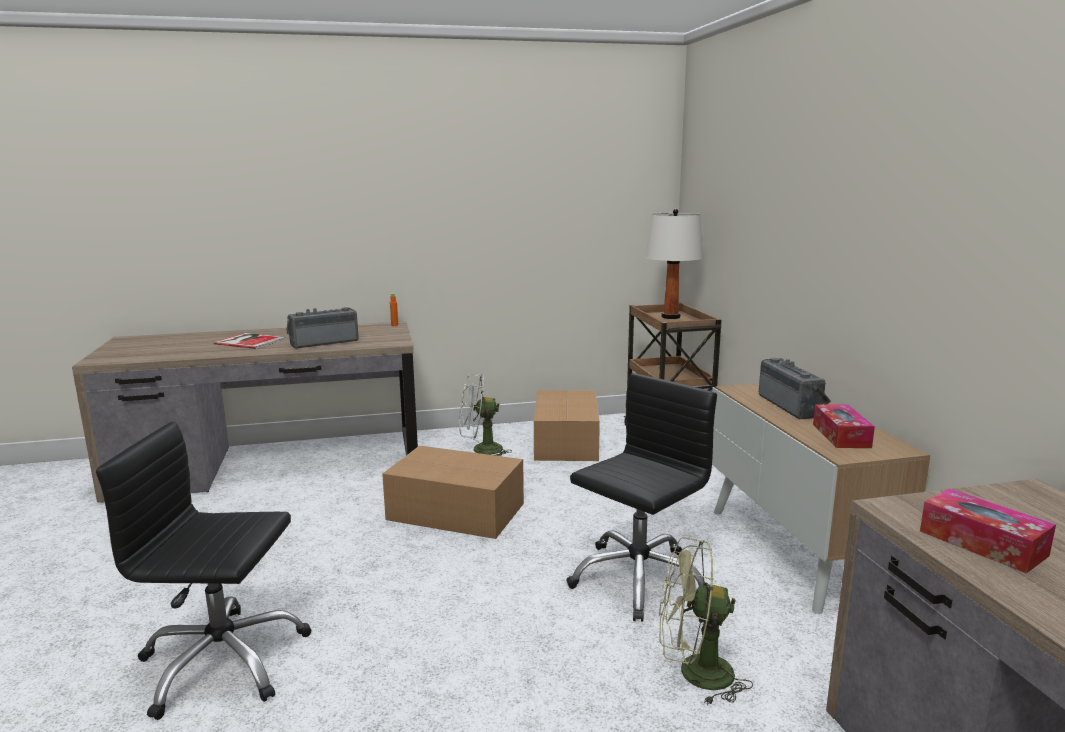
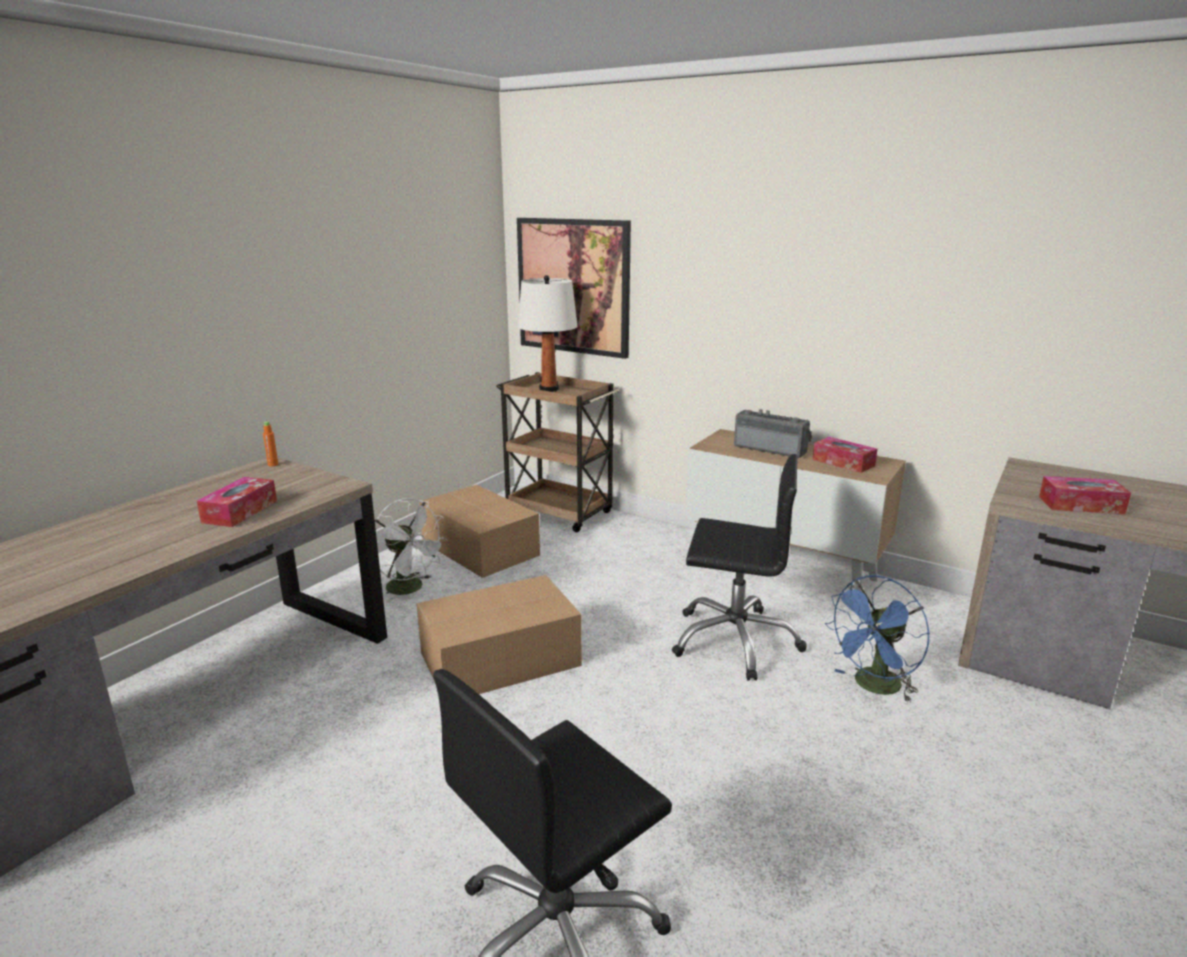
camera: 45 degrees left, 5 degrees up
book [213,333,286,349] -> none
radio [286,307,359,349] -> tissue box [197,477,277,527]
white fan [459,374,512,456] -> white fan turned 90 degrees counterclockwise [375,498,448,603]
black office chair [566,373,717,622] -> black office chair turned 105 degrees clockwise [672,454,807,681]
green fan [659,537,753,705] -> blue fan [825,575,930,703]
none -> picture [517,218,631,359]

